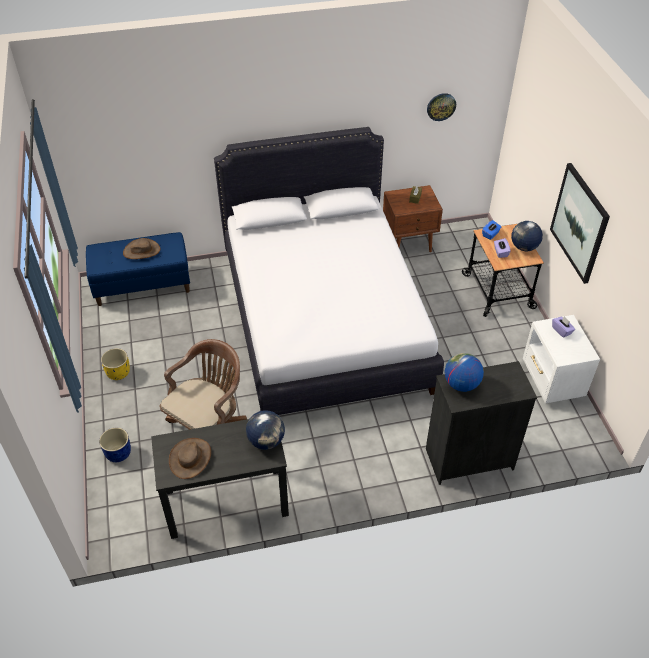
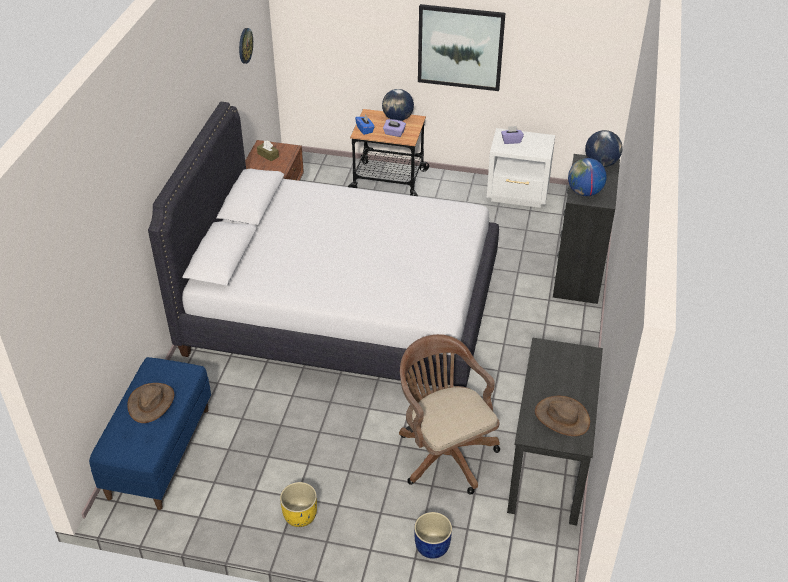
camera: 65 degrees left, 5 degrees down
globe [246,410,285,450] -> globe moved to [585,130,623,167]

